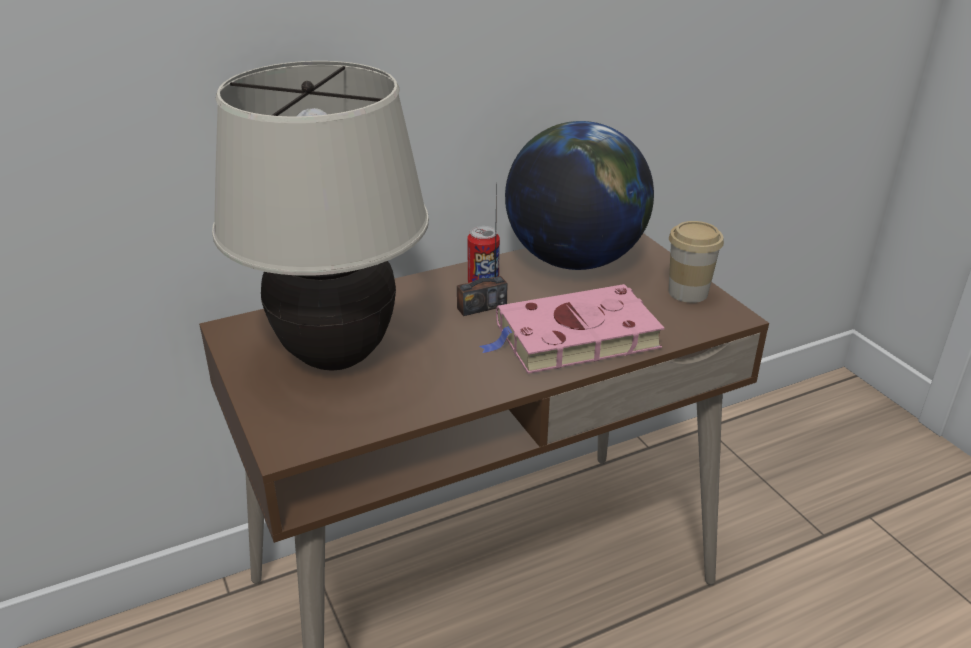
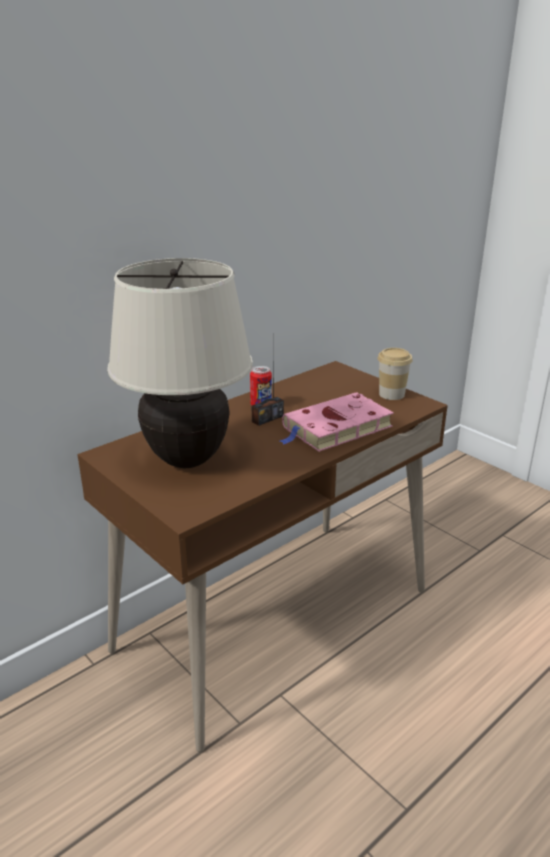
camera: 15 degrees left, 5 degrees down
globe [505,121,654,270] -> none

